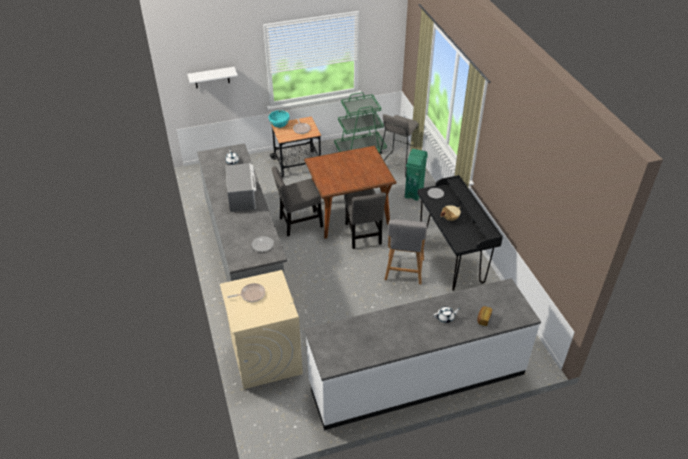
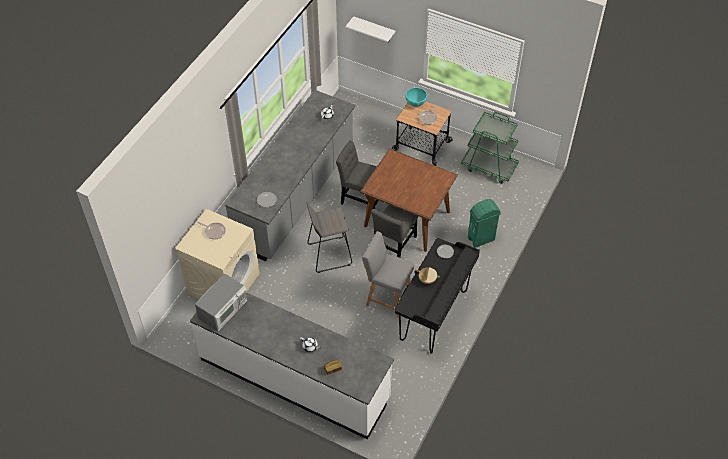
camera: 45 degrees right, 10 degrees up
microwave [226,163,256,212] -> microwave moved to [195,273,247,331]
grey stool [380,114,419,177] -> grey stool moved to [306,202,352,273]
grey chair [384,219,427,284] -> grey chair turned 60 degrees clockwise [362,231,414,318]

